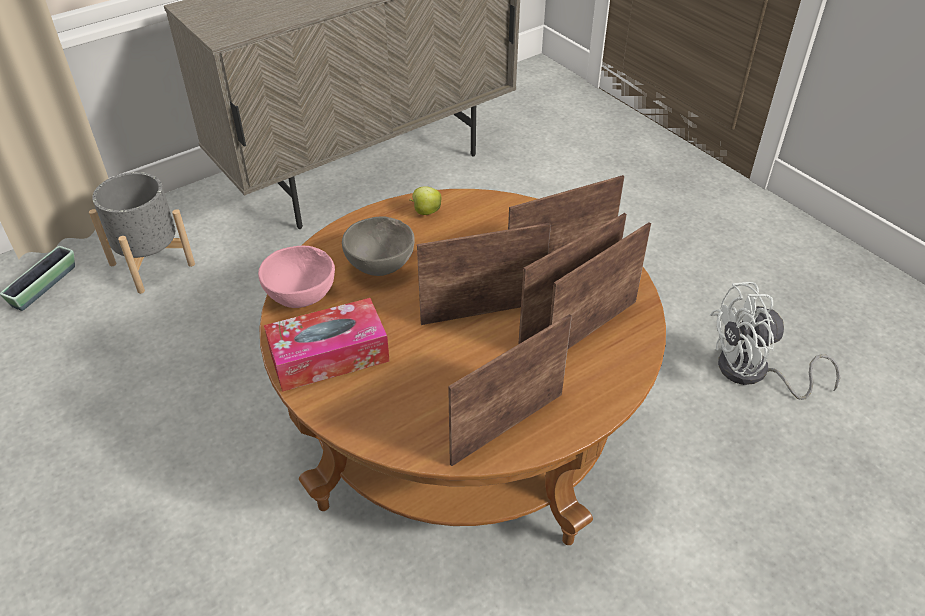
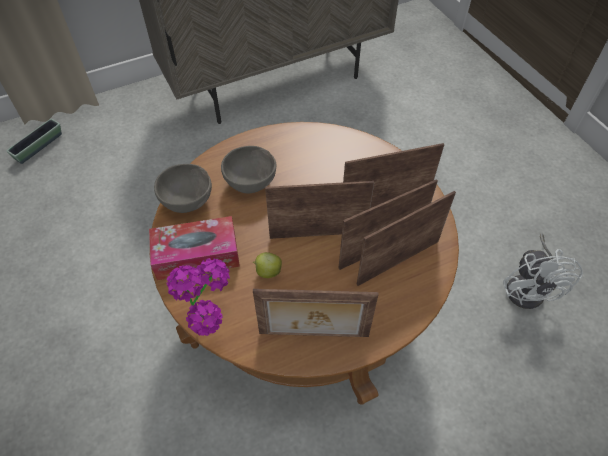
camera: 10 degrees right, 10 degrees up
grey planter [89,172,195,294] -> none
pink bowl [258,246,335,308] -> grey bowl [154,164,212,213]
apple [410,186,442,215] -> apple moved to [253,252,282,278]
picture frame [448,314,572,466] -> picture frame turned 150 degrees counterclockwise [253,289,379,337]
white fan [710,282,840,400] -> white fan turned 90 degrees counterclockwise [503,233,583,309]
none -> potted plant [166,258,230,336]

